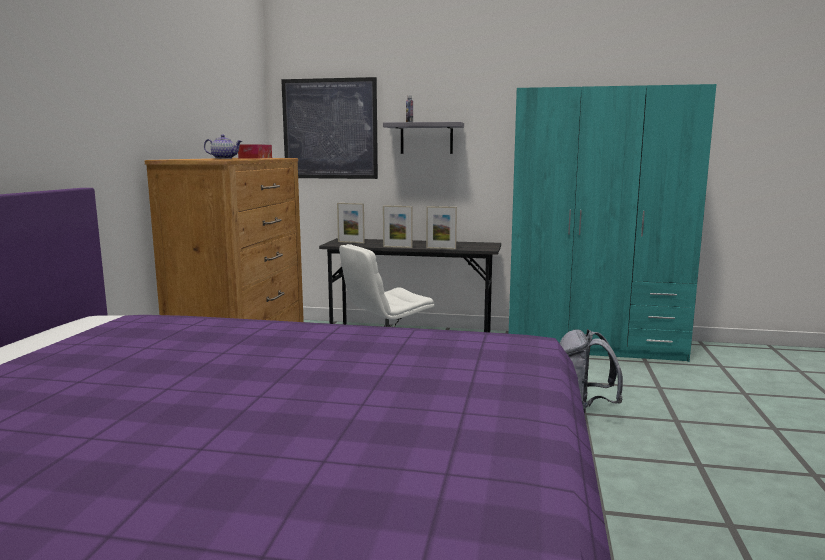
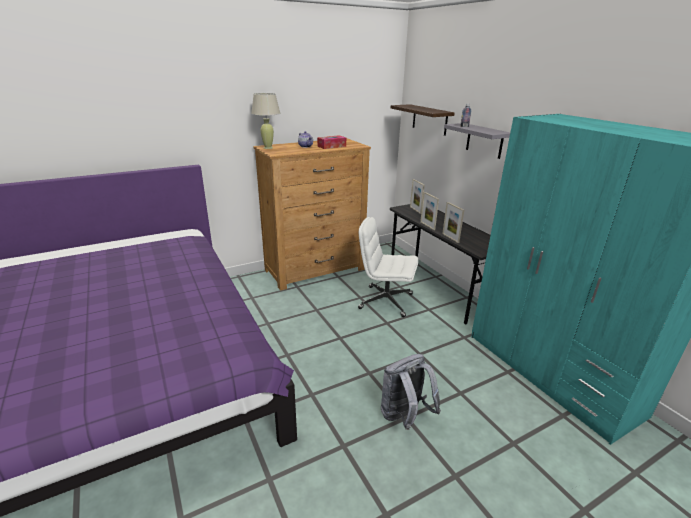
camera: 50 degrees right, 15 degrees up
picture [281,77,378,179] -> shelf [391,104,455,136]
none -> beige table lamp [251,93,280,149]

